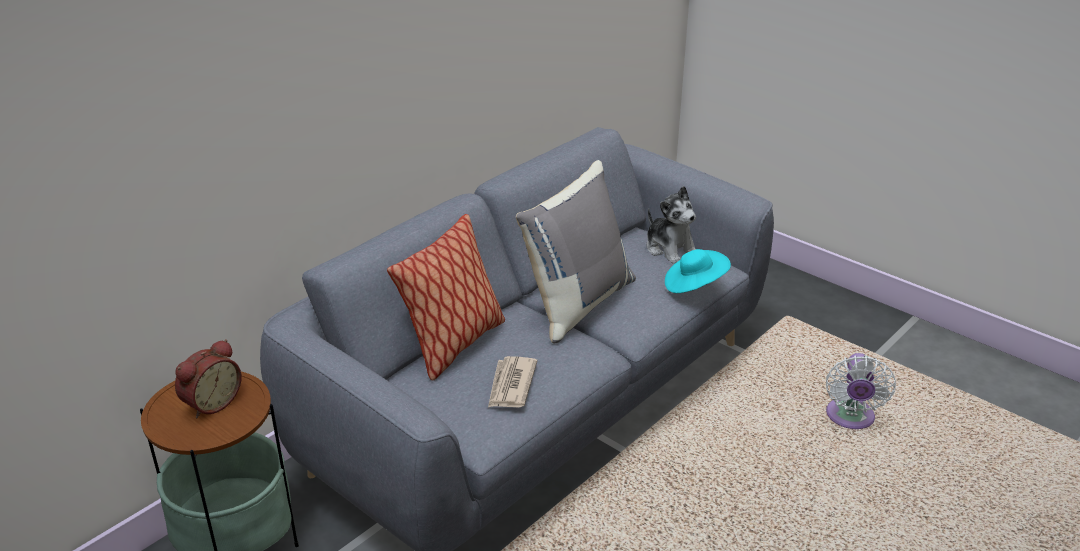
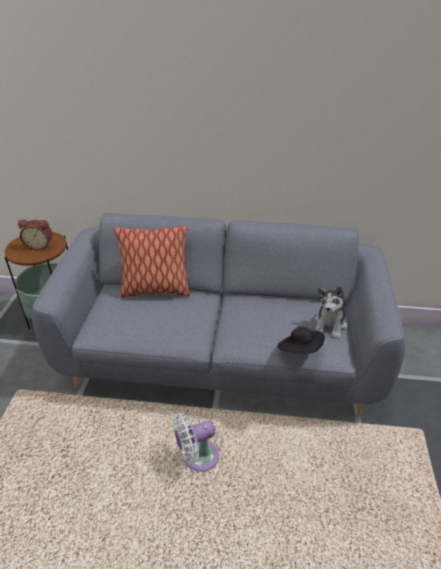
camera: 55 degrees right, 5 degrees up
newspaper [488,356,537,407] -> none
grey pillow [516,160,636,344] -> none
turquoise hat [665,249,731,293] -> black hat [277,327,325,354]
white fan [826,353,896,429] -> white fan moved to [172,413,219,472]

